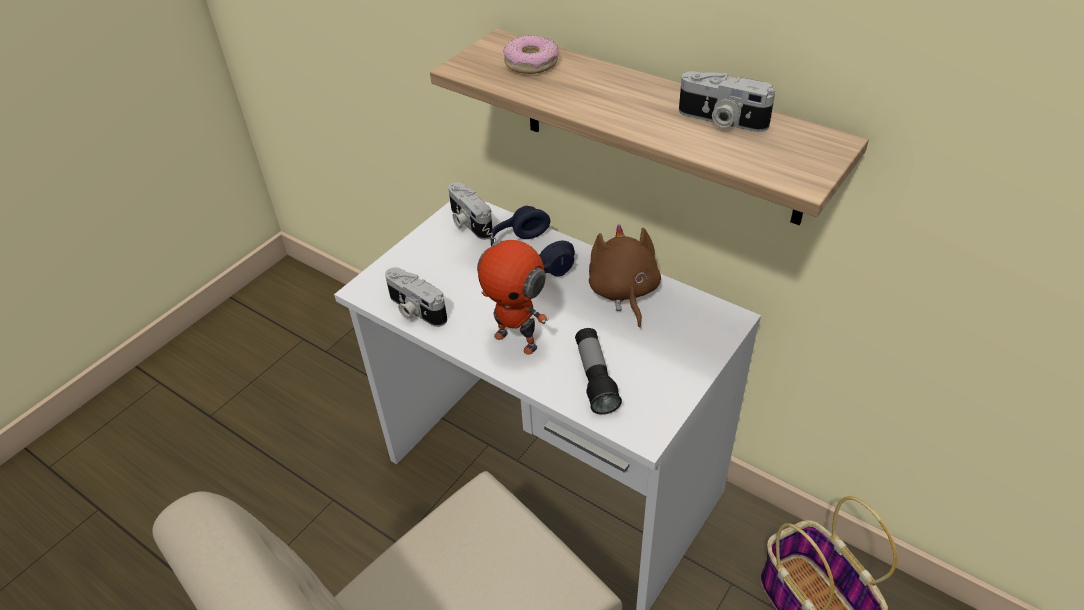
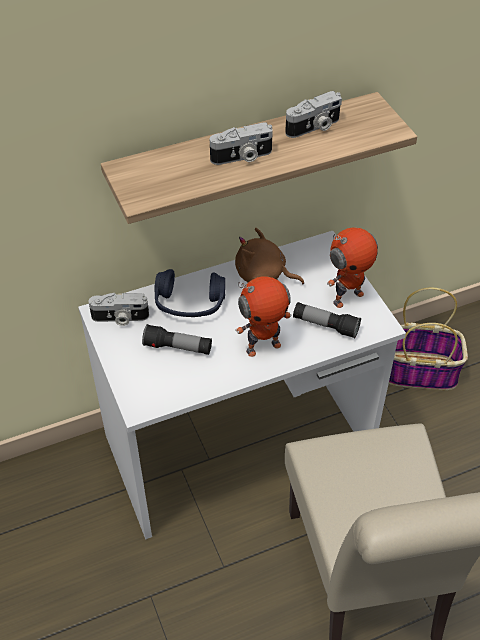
camera: 60 degrees left, 5 degrees up
camera [385,267,447,327] -> camera moved to [210,123,273,165]
donut [503,35,559,74] -> none
none -> flashlight [142,324,212,355]
none -> toy robot [327,227,378,308]

